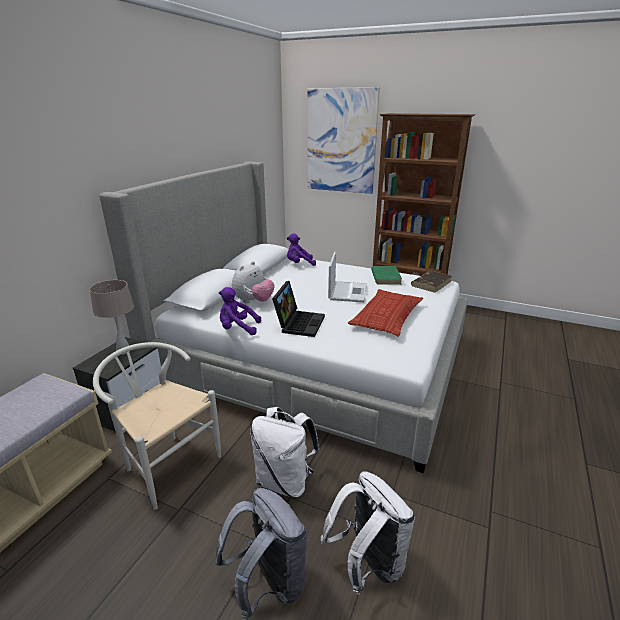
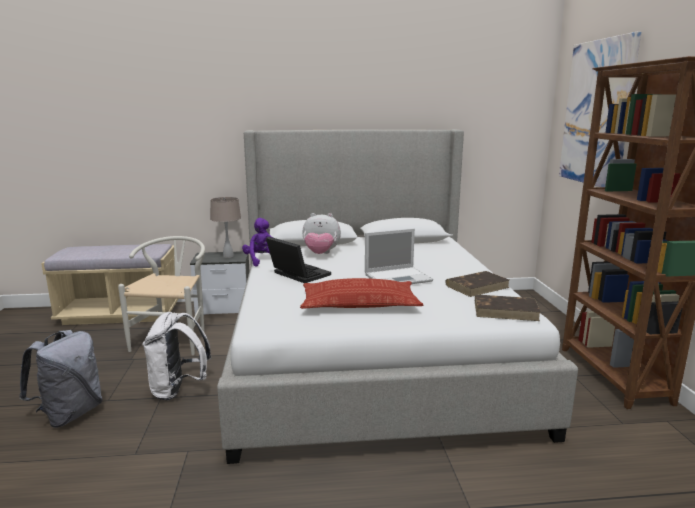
camera: 60 degrees right, 10 degrees down
laptop [272,281,325,337] -> laptop turned 120 degrees counterclockwise [266,237,331,283]
purple plush toy [287,233,316,266] -> none
white backpack [321,471,415,595] -> none
green book [371,266,402,285] -> brown book [445,271,509,297]

